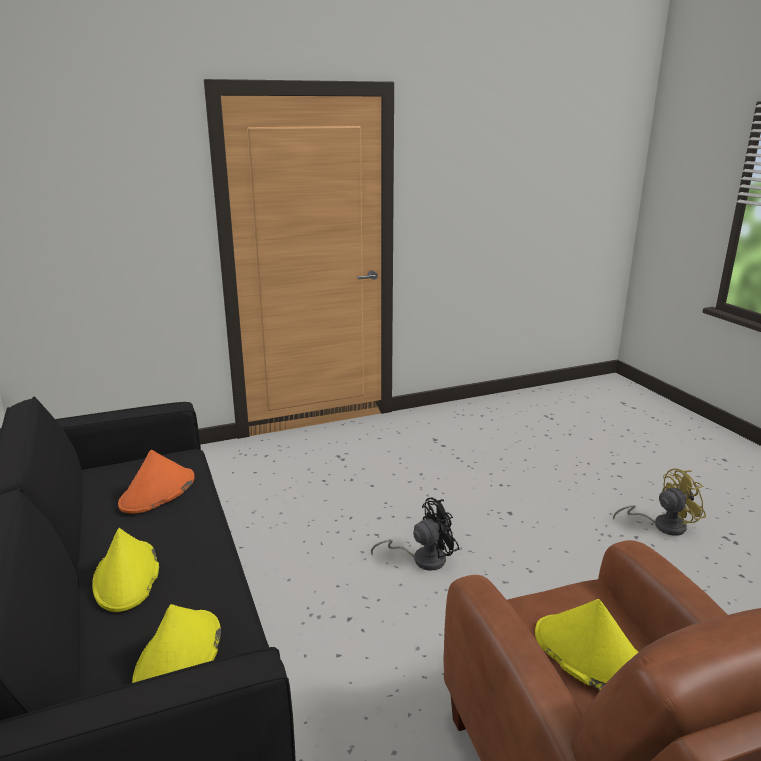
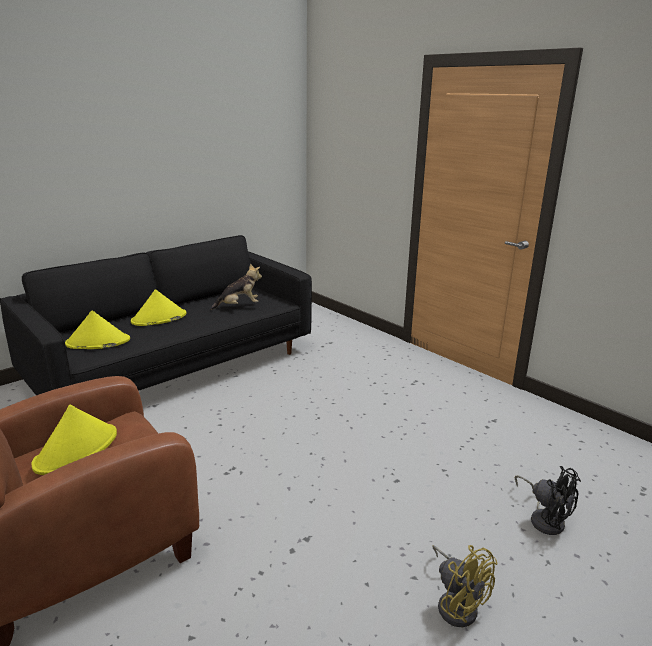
camera: 70 degrees right, 0 degrees up
orange hat [118,450,195,514] -> plush toy [211,264,262,310]
black fan [371,498,459,571] -> black fan moved to [515,466,581,535]

